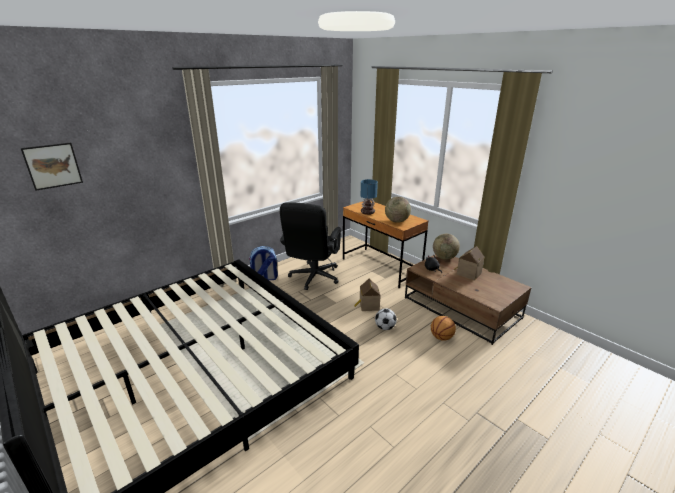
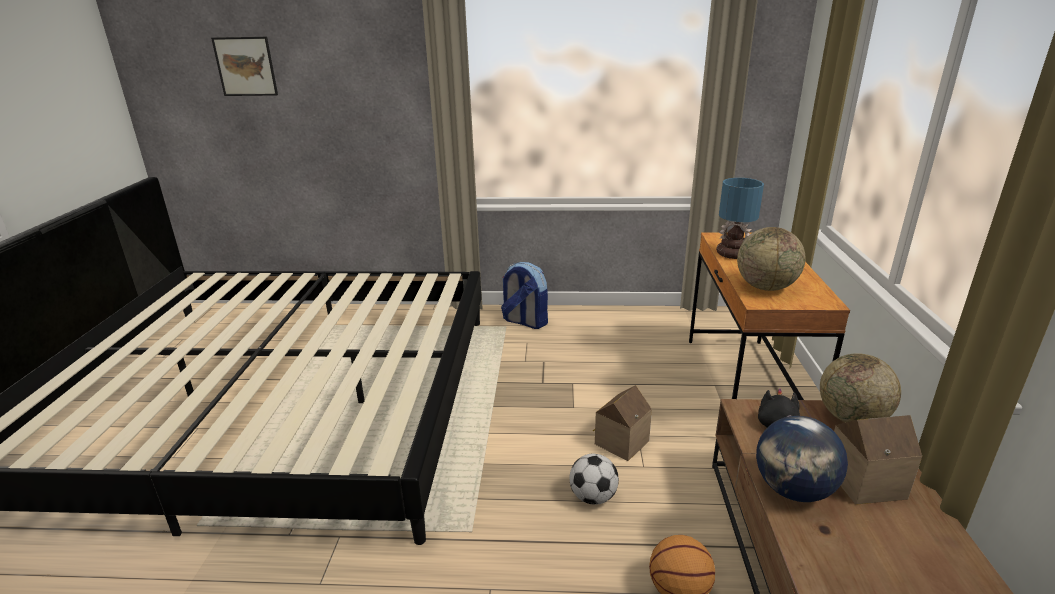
camera: 45 degrees right, 0 degrees up
black office chair [280,202,341,290] -> none
none -> globe [756,416,848,502]

